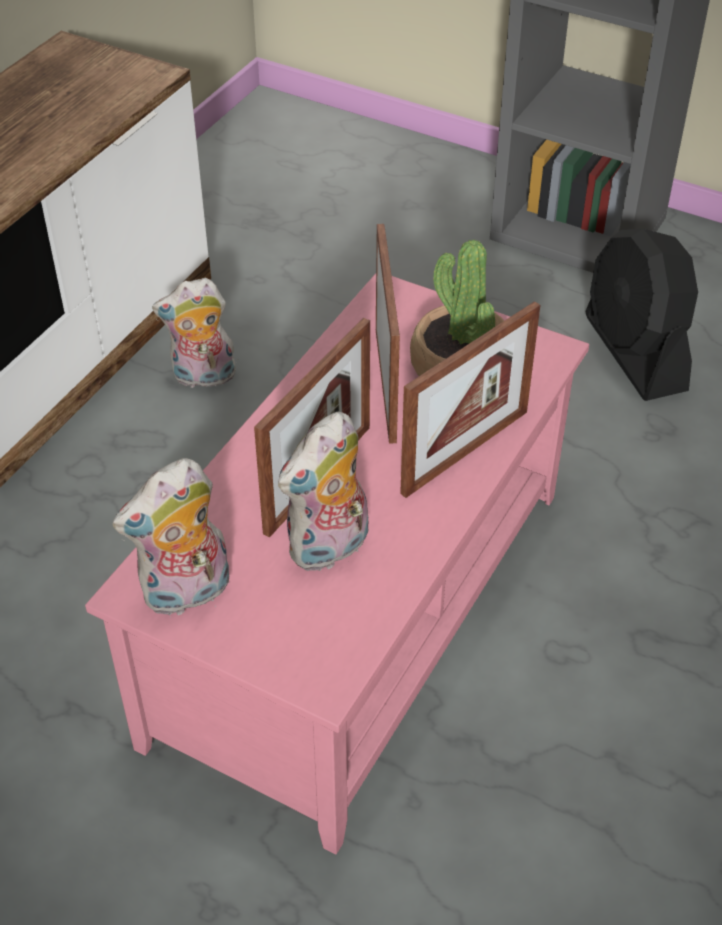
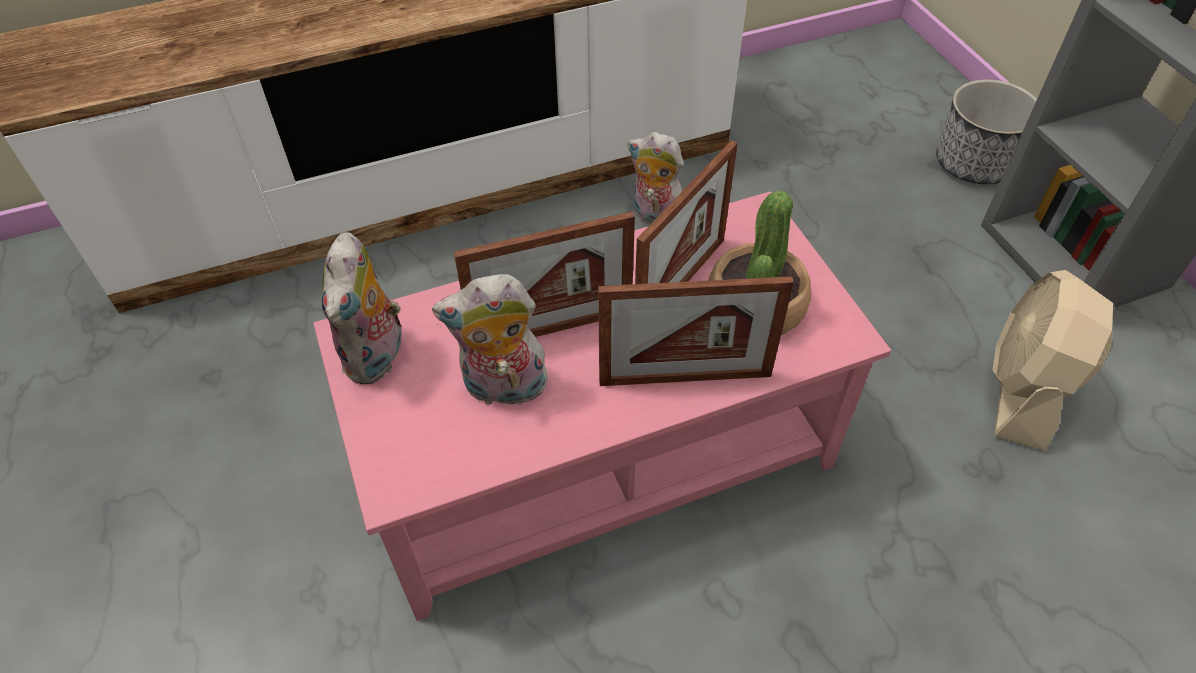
camera: 40 degrees right, 5 degrees up
plush toy [112,458,229,615] -> plush toy turned 90 degrees counterclockwise [322,232,407,384]
black fan [585,229,698,401] -> beige fan [992,270,1113,451]
none -> planter [936,79,1037,184]

